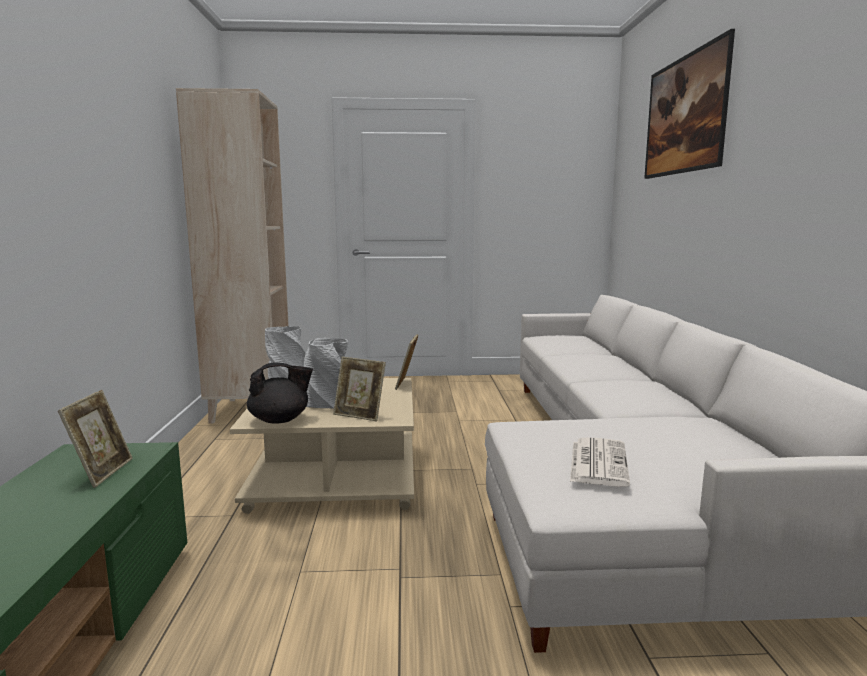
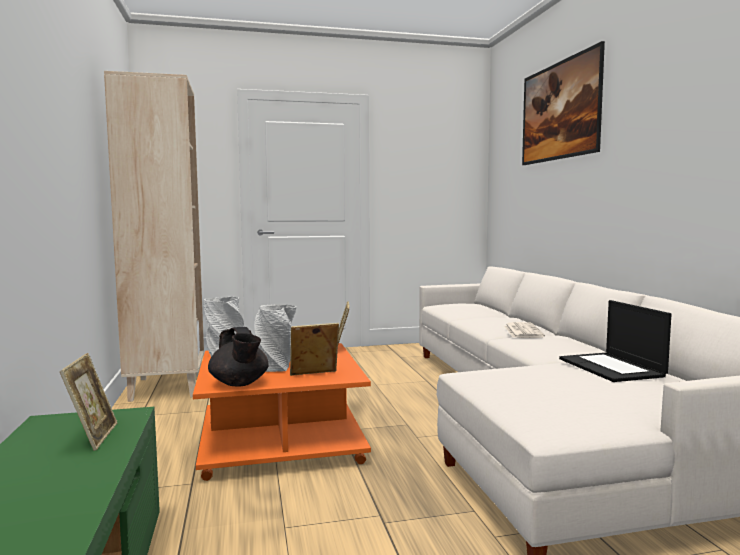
camera: 10 degrees left, 5 degrees down
beige coffee table [230,378,414,514] -> orange coffee table [193,343,371,481]
black teapot [247,362,313,424] -> black teapot turned 90 degrees clockwise [208,327,269,387]
picture frame [333,357,386,421] -> picture frame turned 150 degrees clockwise [290,323,339,376]
newspaper [570,437,630,487] -> newspaper moved to [504,322,545,338]
none -> laptop [559,300,671,382]

